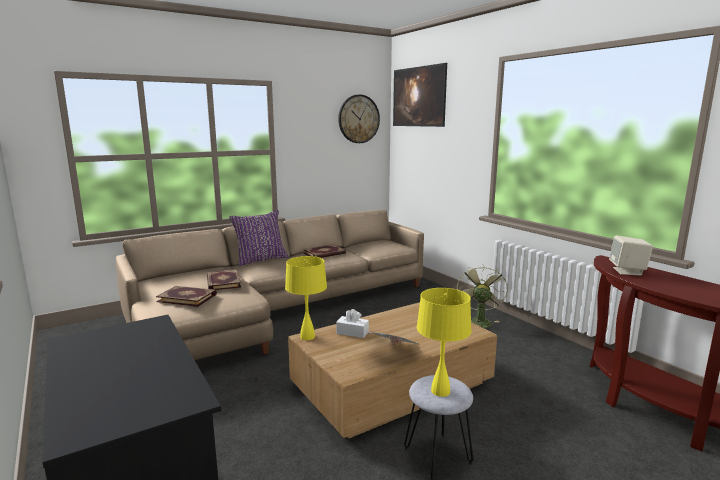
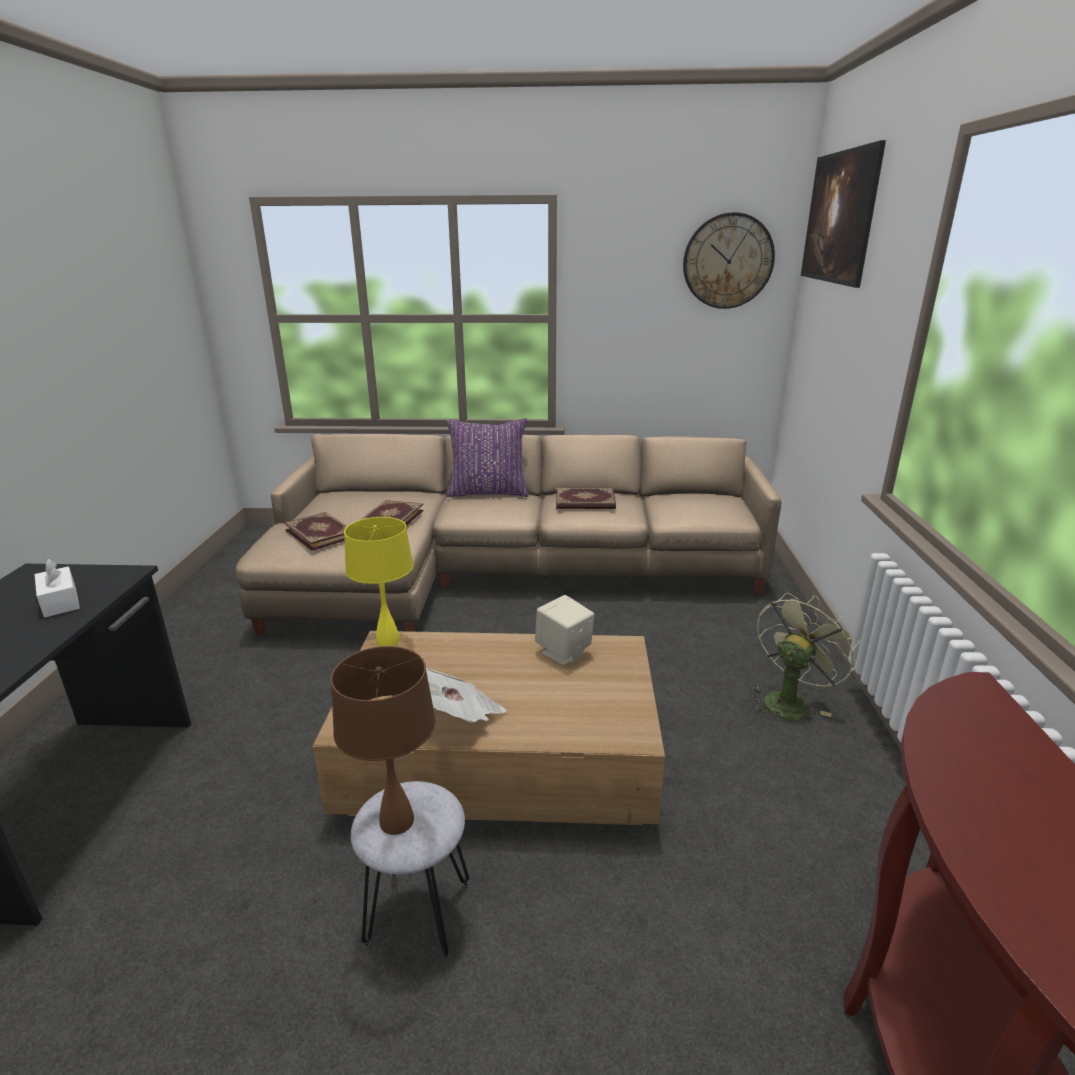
camera: 35 degrees right, 10 degrees up
white tissue box [336,309,369,338] -> white tissue box moved to [35,558,80,618]
yellow table lamp [417,288,472,397] -> brown table lamp [330,646,436,835]
beige speaker [609,236,653,275] -> beige speaker moved to [535,595,594,665]

